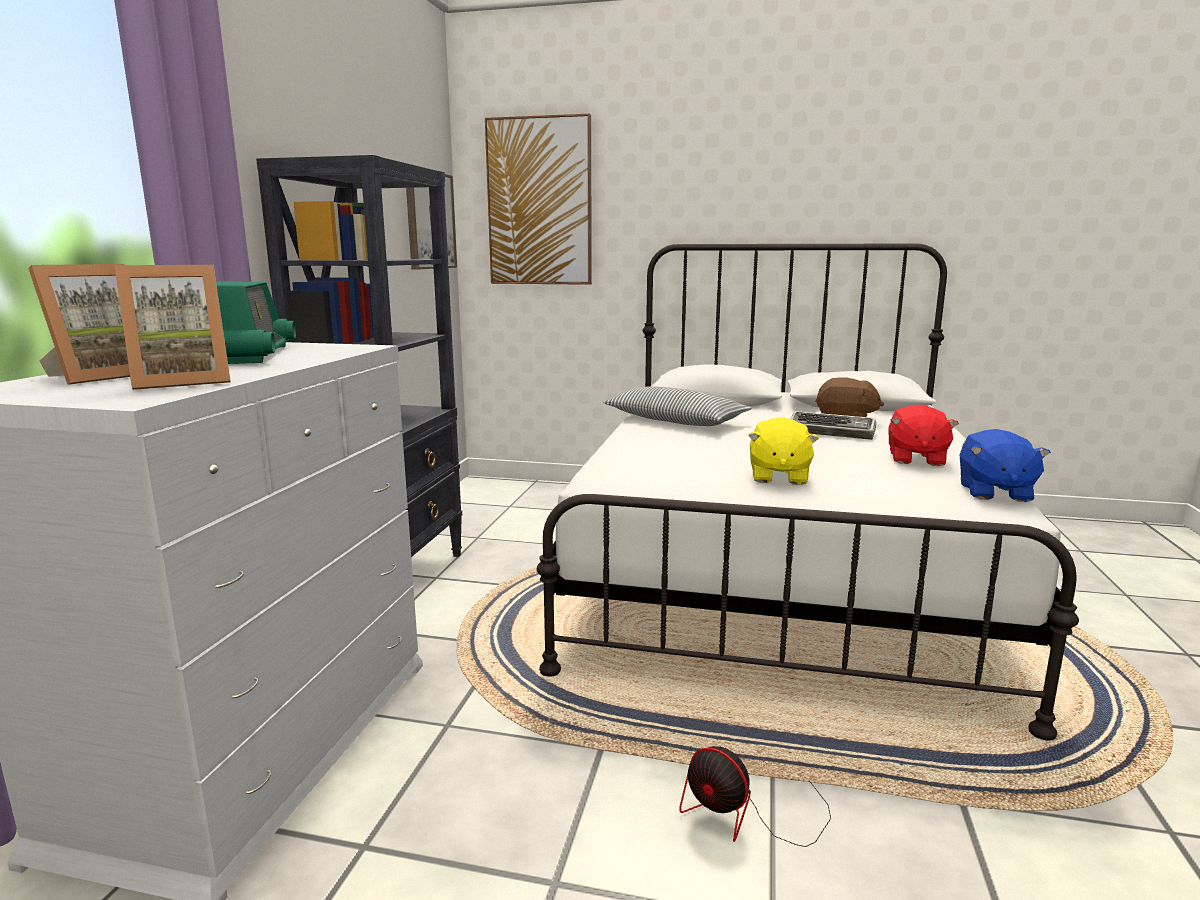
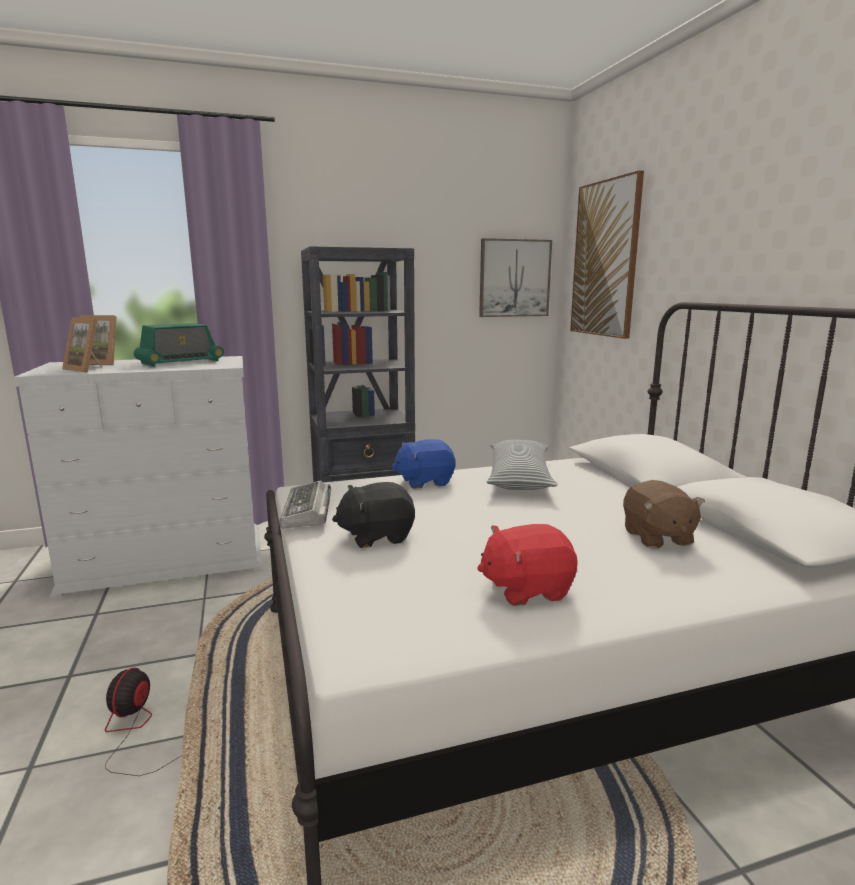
camera: 60 degrees right, 0 degrees up
yellow plush toy [748,417,819,485] -> black plush toy [332,482,415,548]
keyboard [791,411,876,440] -> keyboard moved to [280,480,331,529]
blue plush toy [959,429,1051,502] -> blue plush toy moved to [392,439,456,489]

